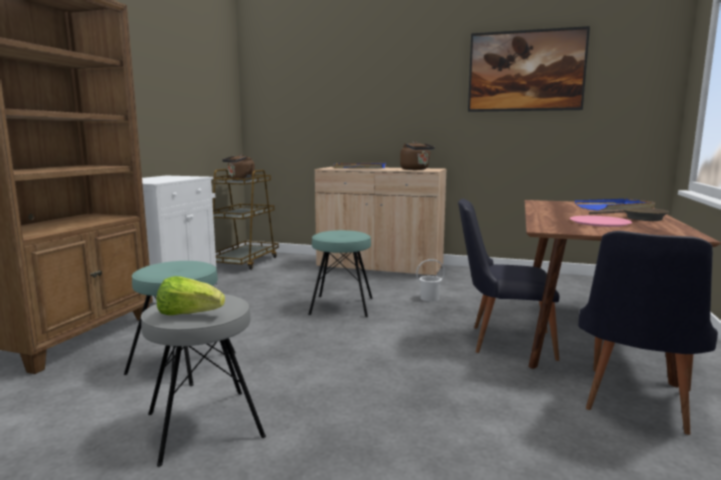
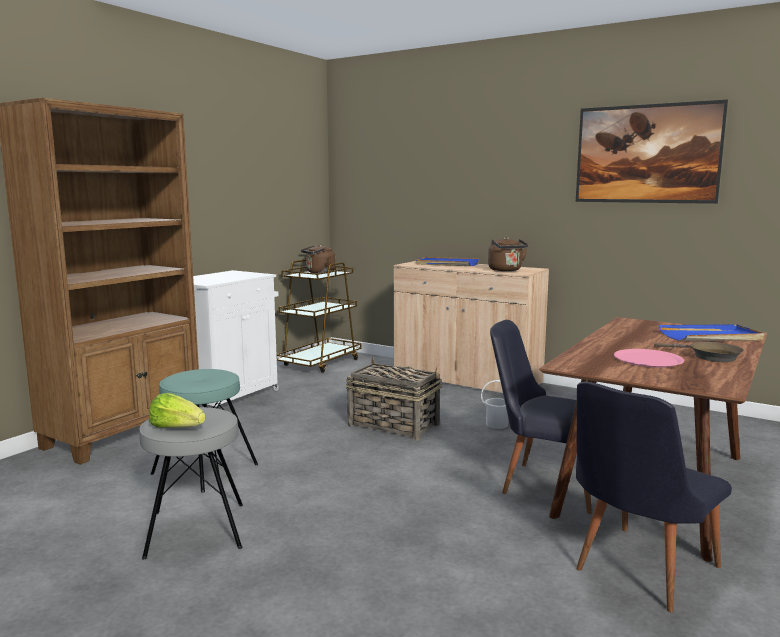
camera: 15 degrees right, 0 degrees up
turquoise stool [308,230,373,317] -> basket [346,357,442,440]

